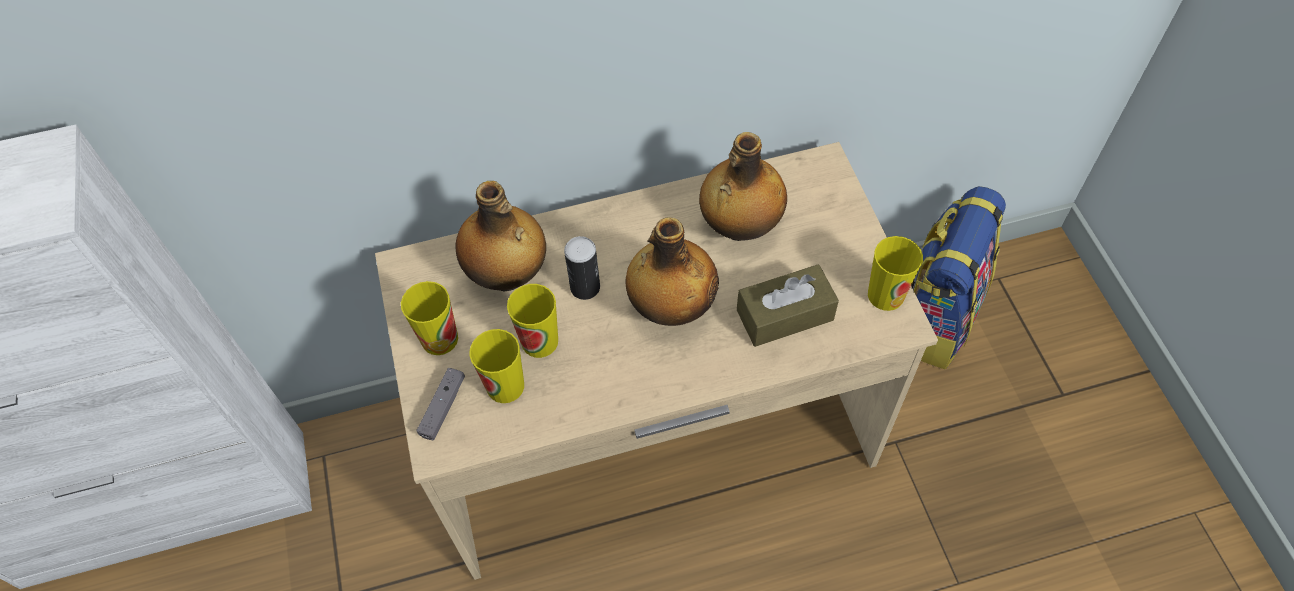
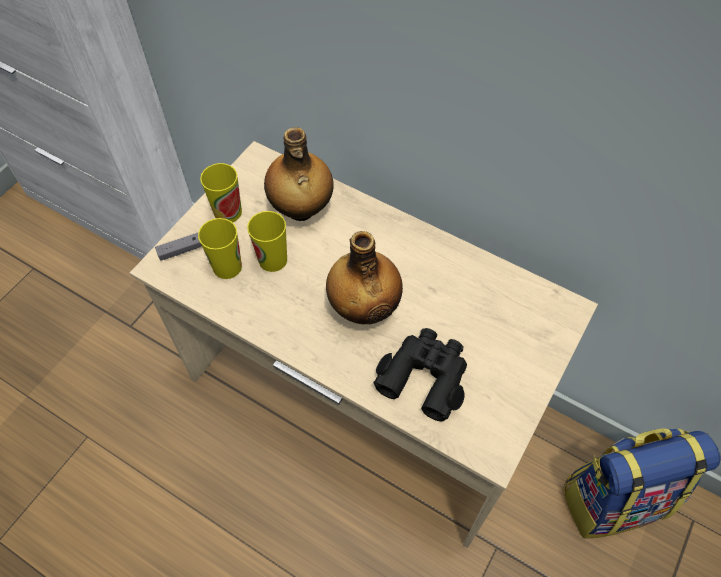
camera: 45 degrees right, 0 degrees up
can [564,236,600,300] -> none
bottle [699,132,787,241] -> none
brown tissue box [737,264,839,347] -> black binoculars [373,328,467,421]
cup [868,236,923,311] -> none

